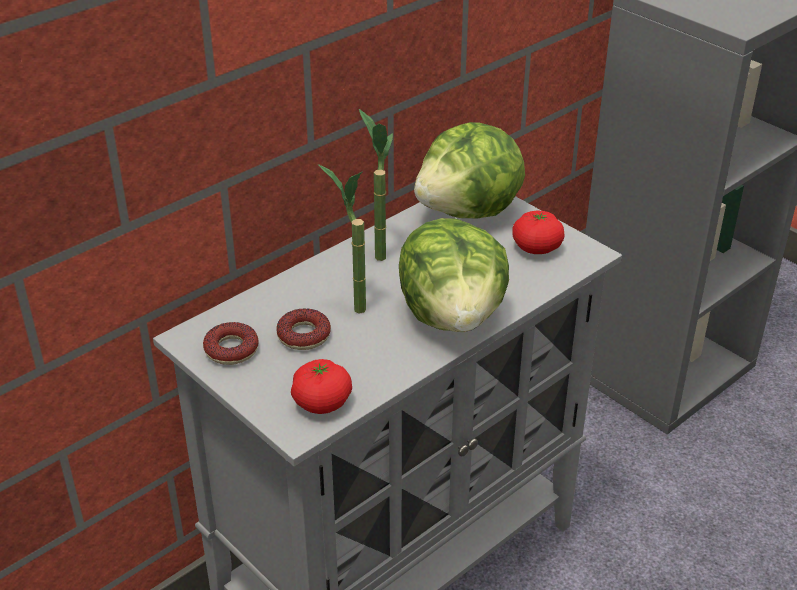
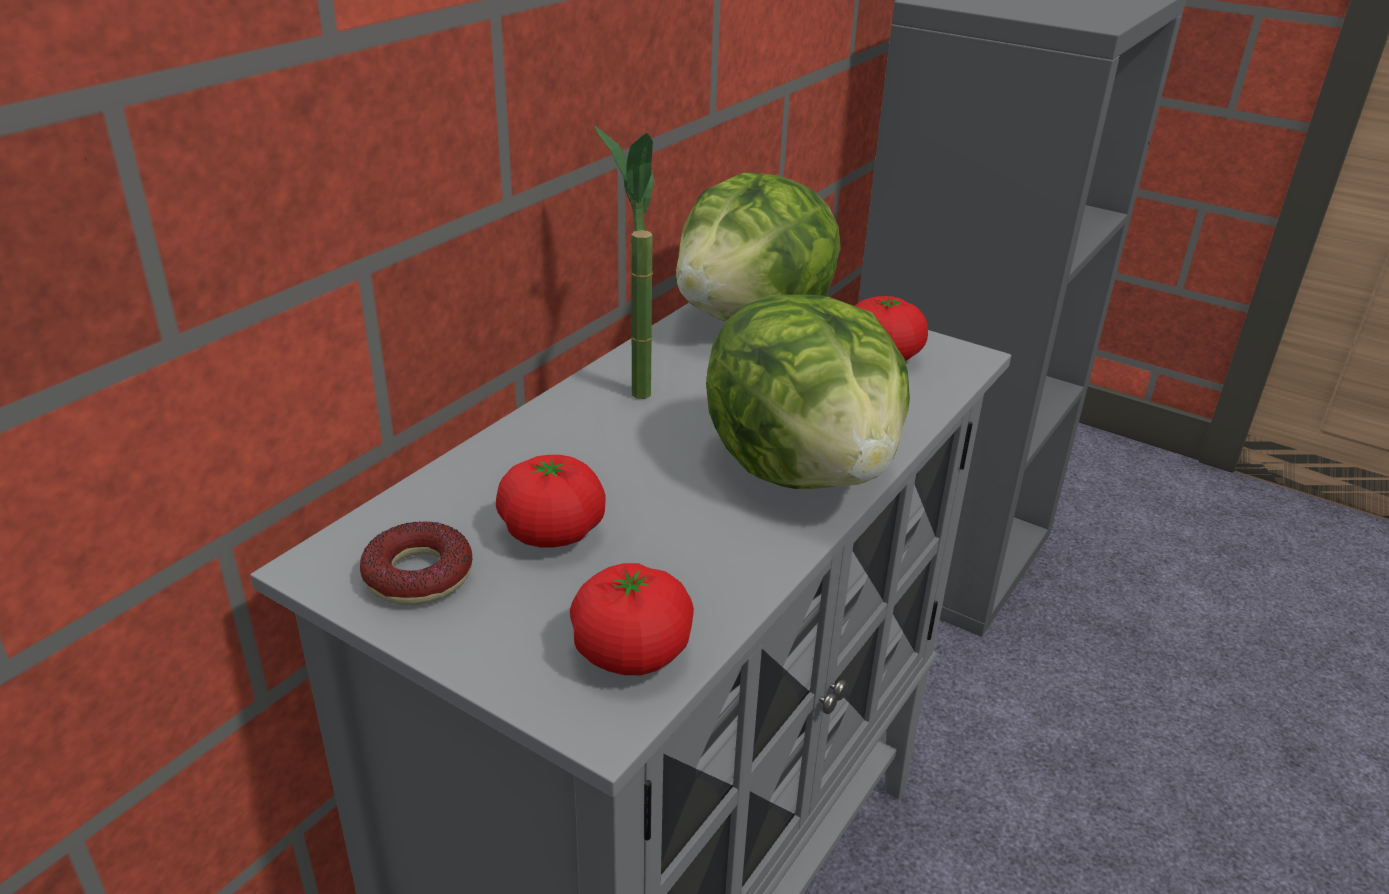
camera: 15 degrees left, 5 degrees down
donut [276,308,331,350] -> tomato [496,455,606,547]
potted plant [318,164,366,314] -> none

